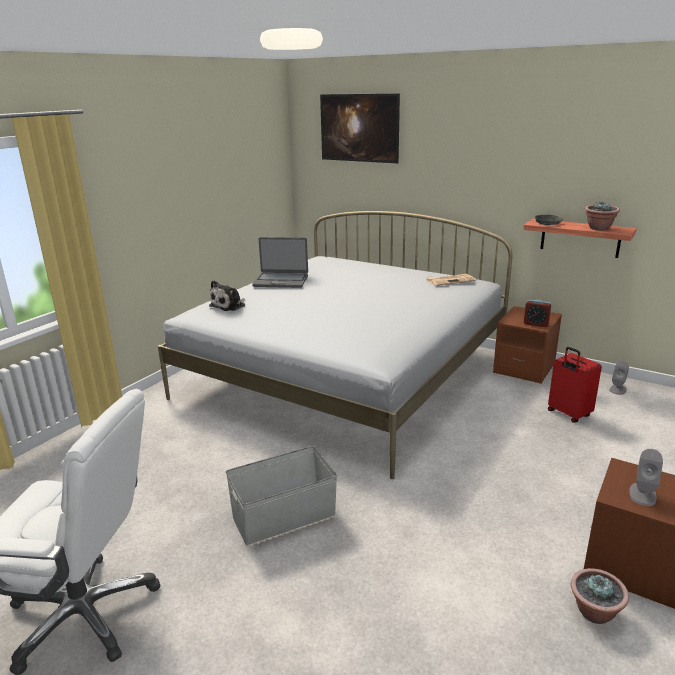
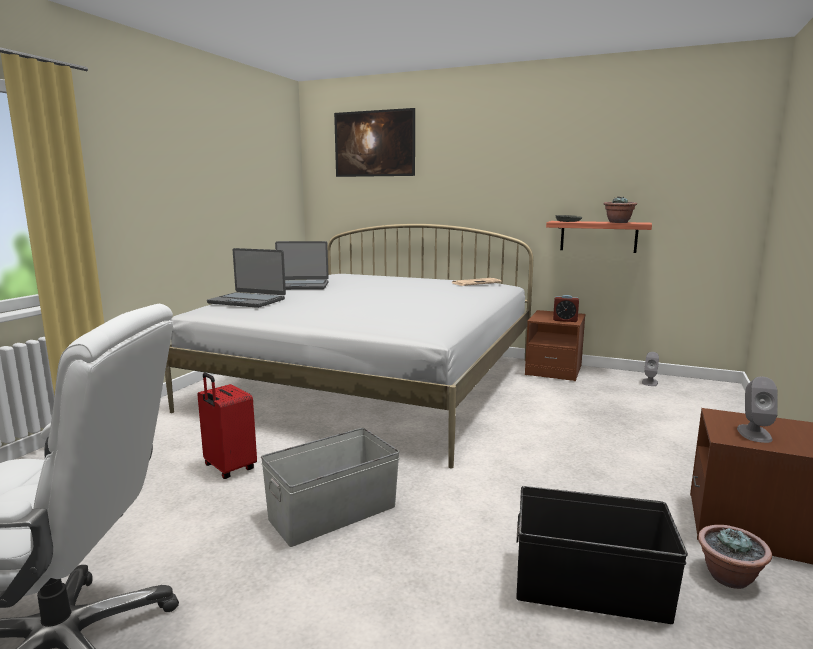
camera: 10 degrees left, 10 degrees down
plush toy [209,280,245,311] -> laptop [207,248,286,308]
red suitcase [548,347,602,423] -> red suitcase moved to [197,373,257,479]
none -> black storage box [516,486,688,624]

